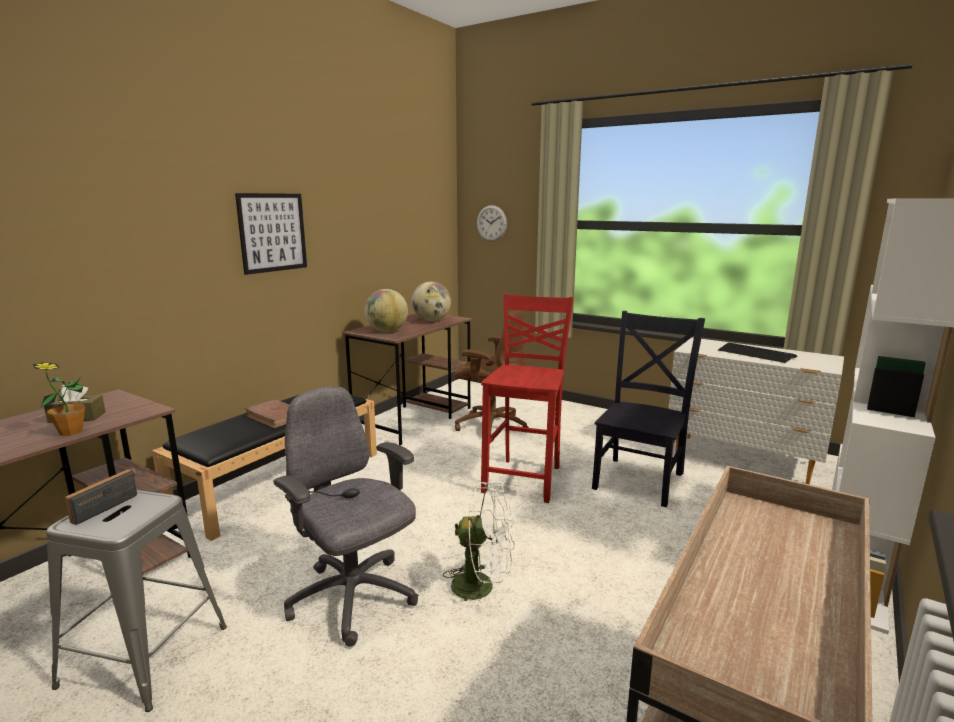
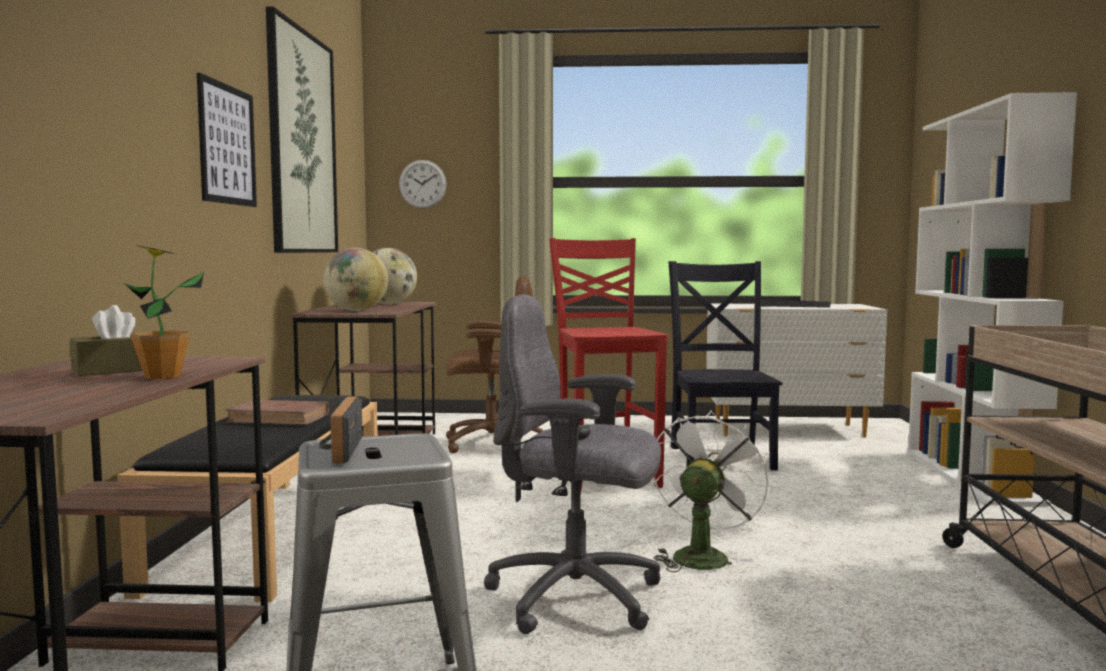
camera: 30 degrees left, 10 degrees down
white fan [443,482,514,613] -> white fan turned 45 degrees counterclockwise [653,410,770,572]
none -> picture [266,6,338,253]

